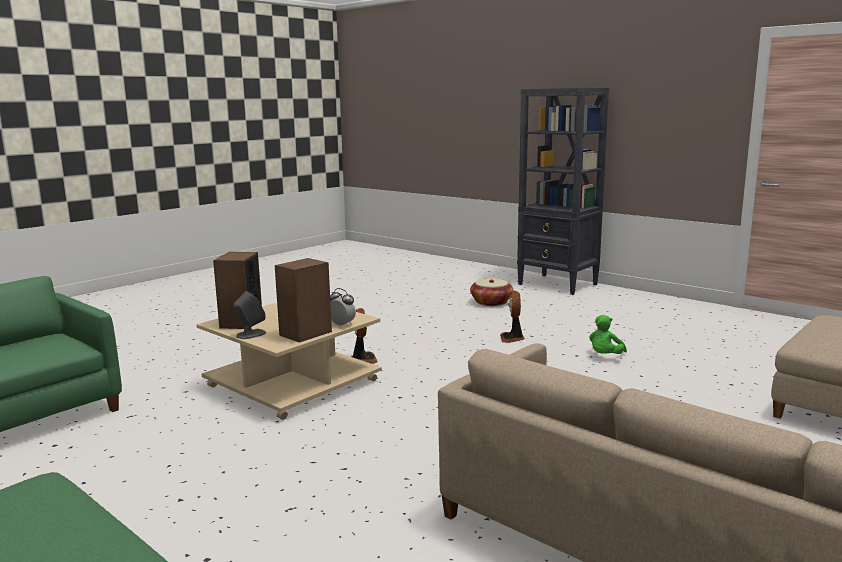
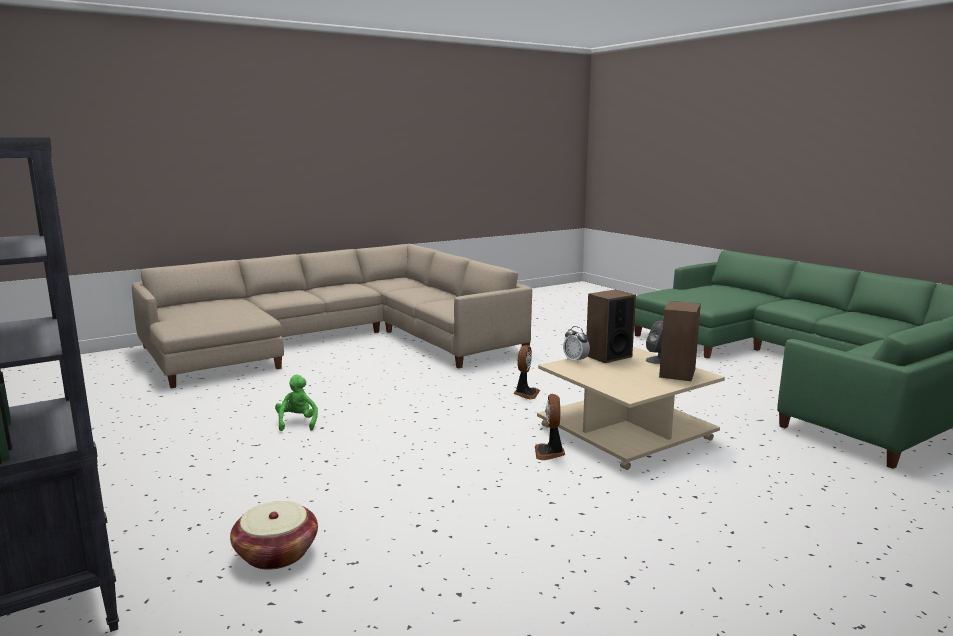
camera: 165 degrees left, 0 degrees up
fan [500,291,525,343] -> fan moved to [513,345,540,399]
green plush toy [589,315,627,354] -> green plush toy turned 60 degrees counterclockwise [275,375,318,431]

